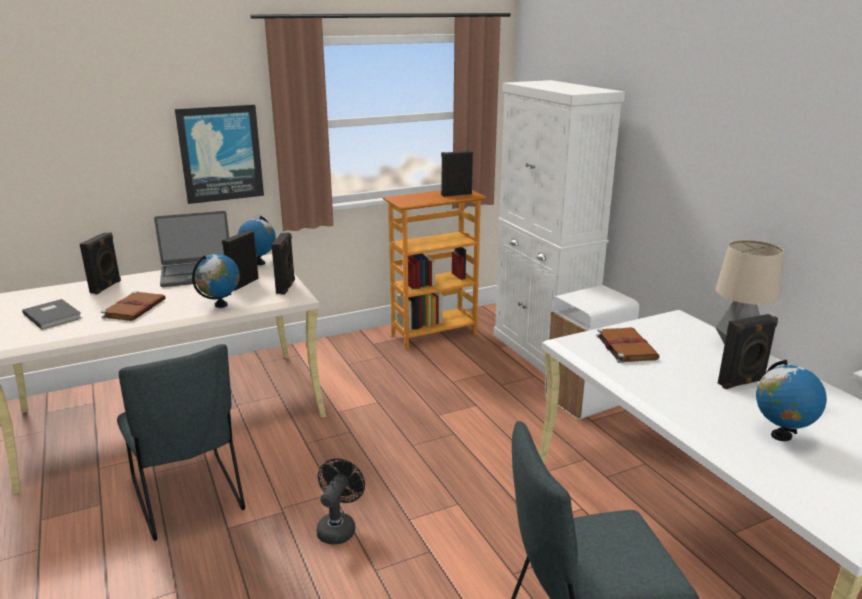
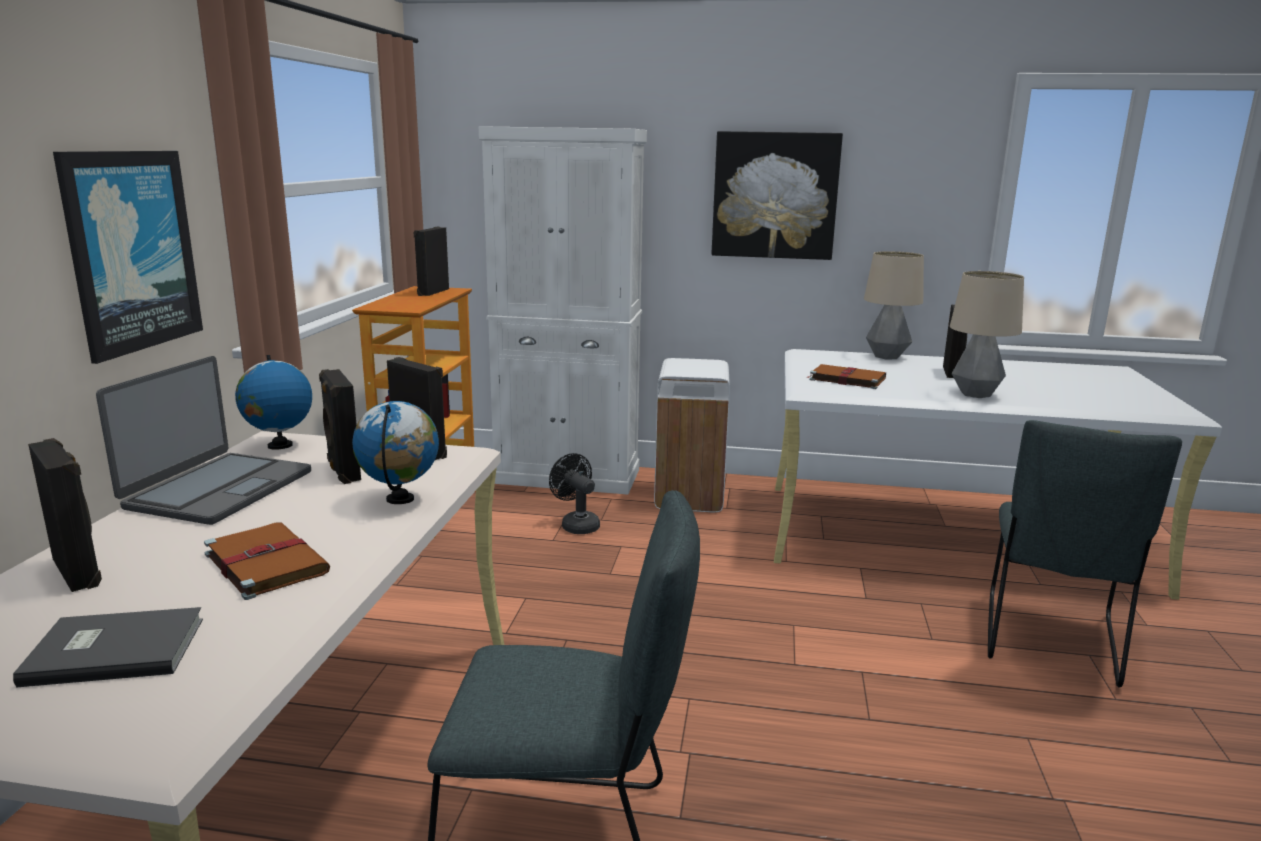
camera: 55 degrees left, 5 degrees down
black fan [317,458,365,545] -> black fan moved to [549,453,600,534]
globe [756,360,827,441] -> none
none -> picture [712,131,843,260]
none -> table lamp [950,271,1024,398]

